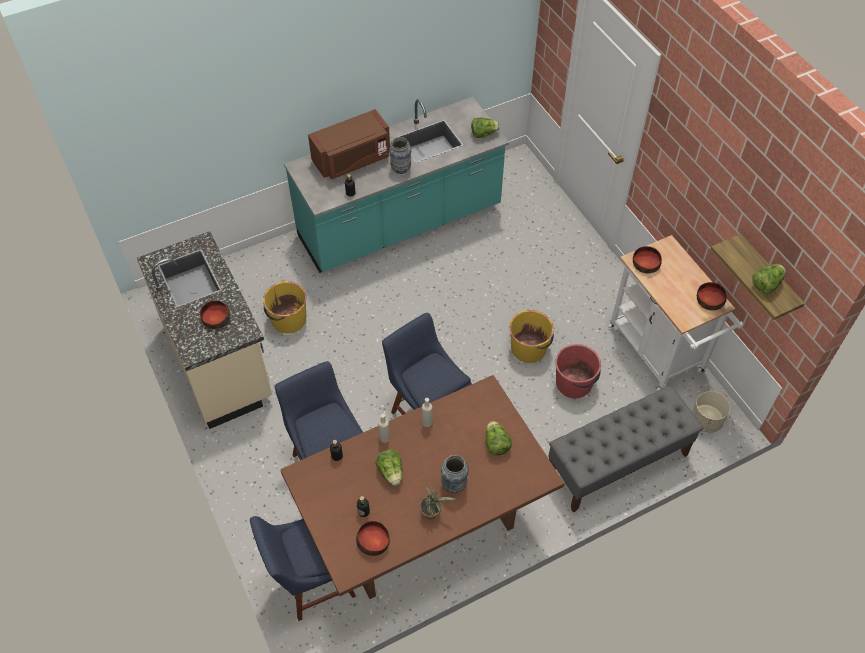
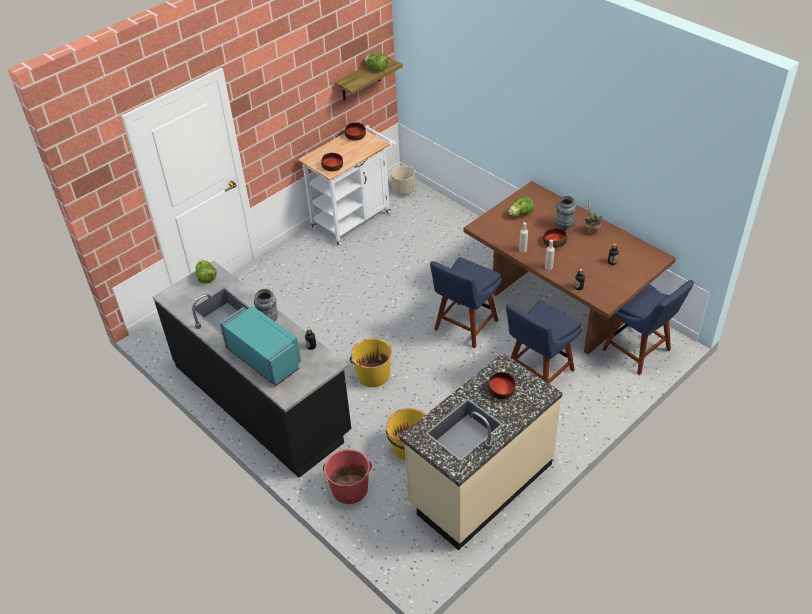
camera: 105 degrees left, 10 degrees down
turquoise counter [284,97,509,273] -> black counter [153,260,351,478]
brown microwave [308,109,390,180] -> turquoise microwave [220,306,301,386]
bowl [356,521,390,556] -> bowl moved to [543,228,567,248]
lettuce [376,450,403,486] -> none
yellow bucket [509,310,554,363] -> yellow bucket moved to [350,338,392,387]
grey bench [548,385,703,513] -> none
red bucket [555,344,601,398] -> red bucket moved to [323,449,372,504]

